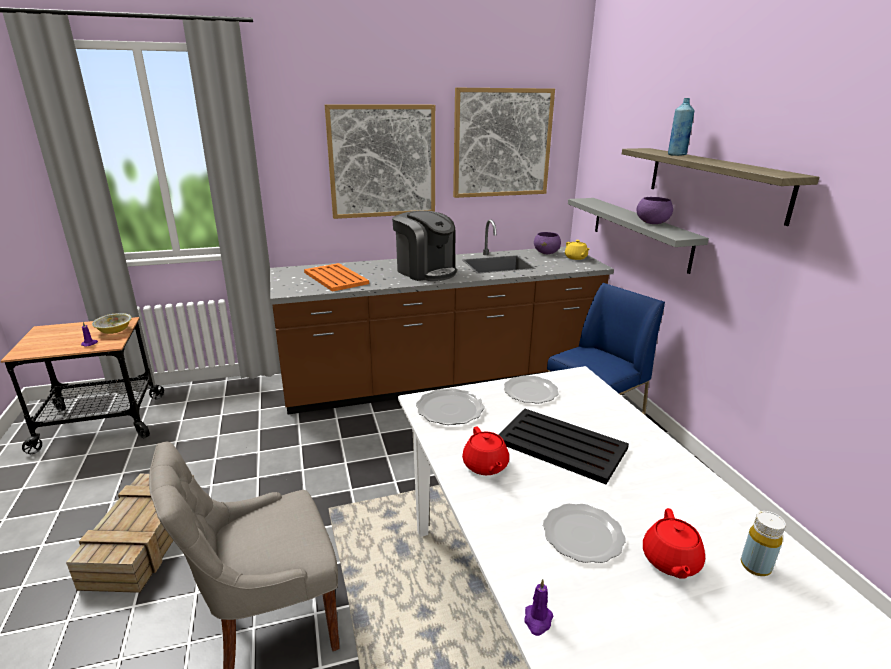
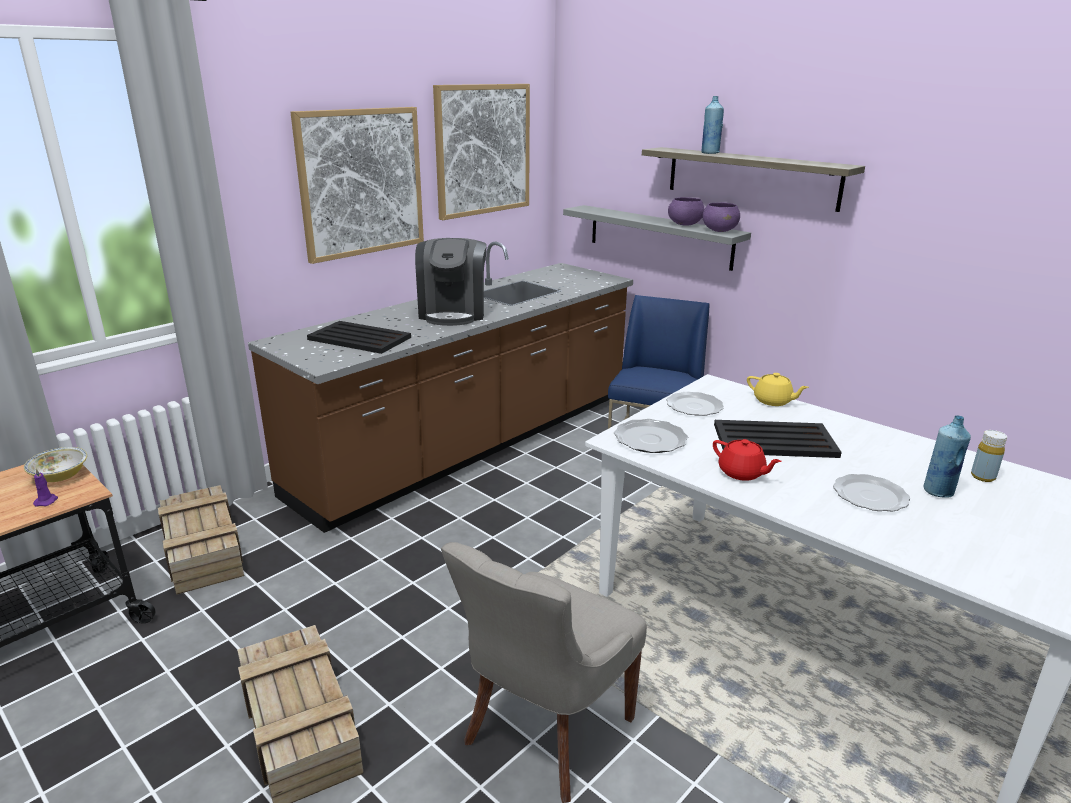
camera: 30 degrees left, 0 degrees up
orange tray [304,263,369,292] -> black tray [307,321,411,354]
coffee machine [392,210,457,281] -> coffee machine turned 75 degrees clockwise [415,238,487,326]
purple candle [524,579,553,636] -> none
purple bowl [534,232,561,254] -> purple bowl moved to [702,203,740,232]
yellow teapot [565,240,590,260] -> yellow teapot moved to [747,373,809,406]
red teapot [643,508,705,579] -> blue bottle [923,415,971,498]
none -> crate [158,485,244,595]

